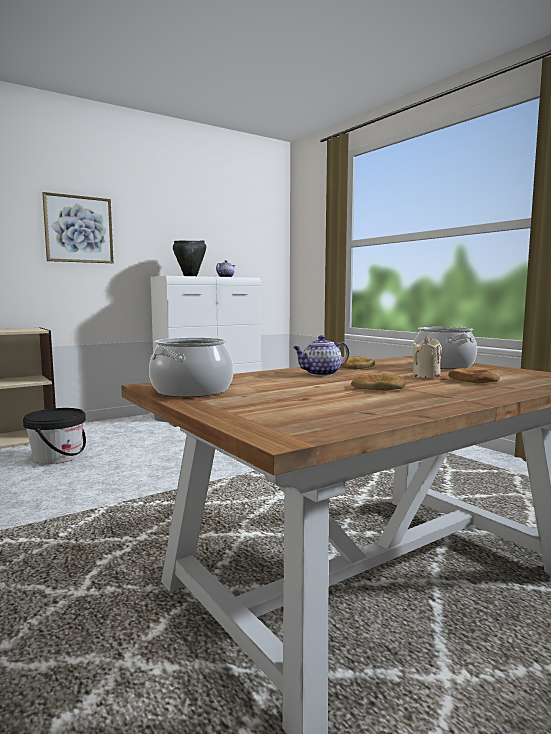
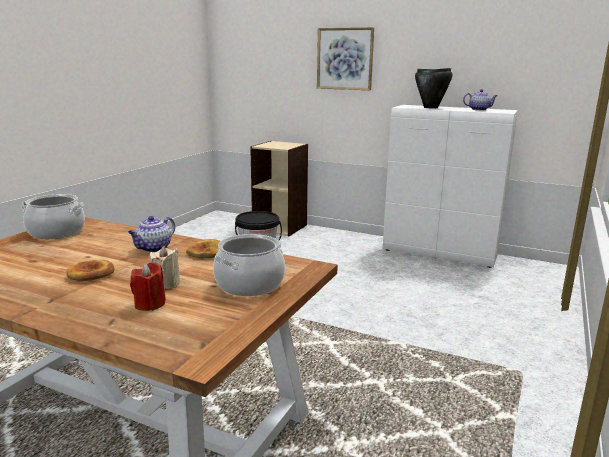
camera: 60 degrees right, 10 degrees up
teapot [293,335,349,376] -> teapot turned 90 degrees counterclockwise [128,216,175,252]
bread [448,368,500,383] -> red candle [130,262,166,311]

